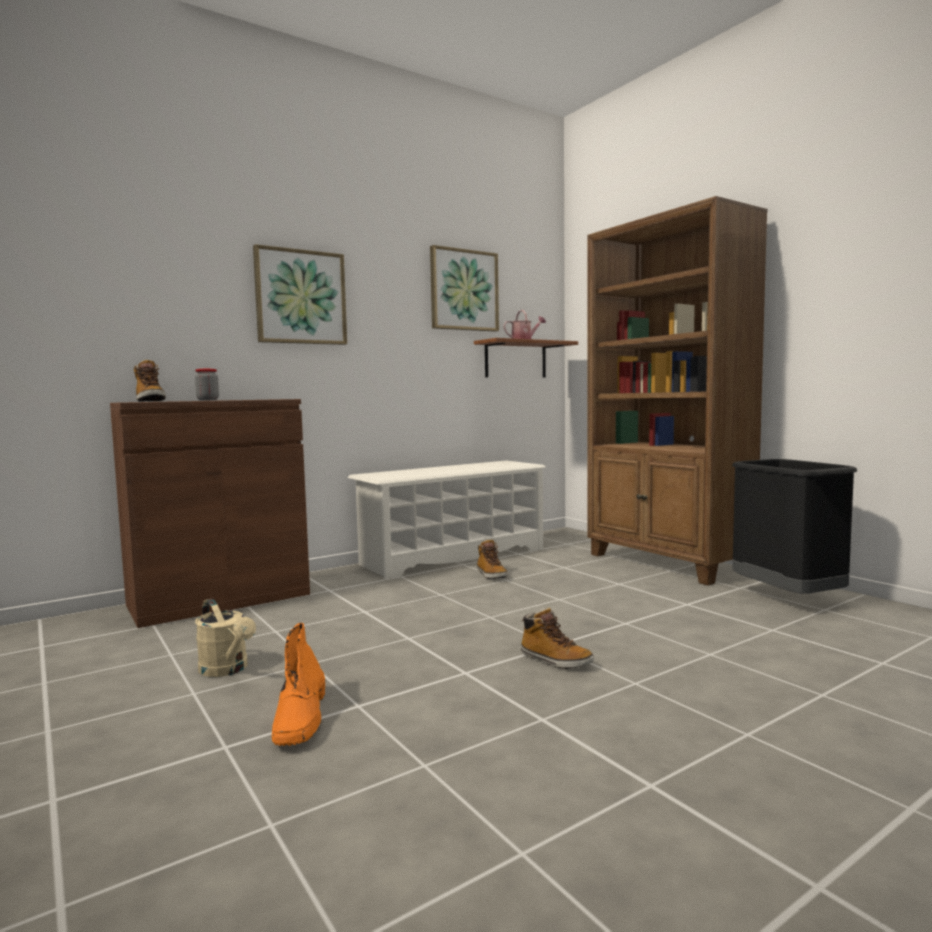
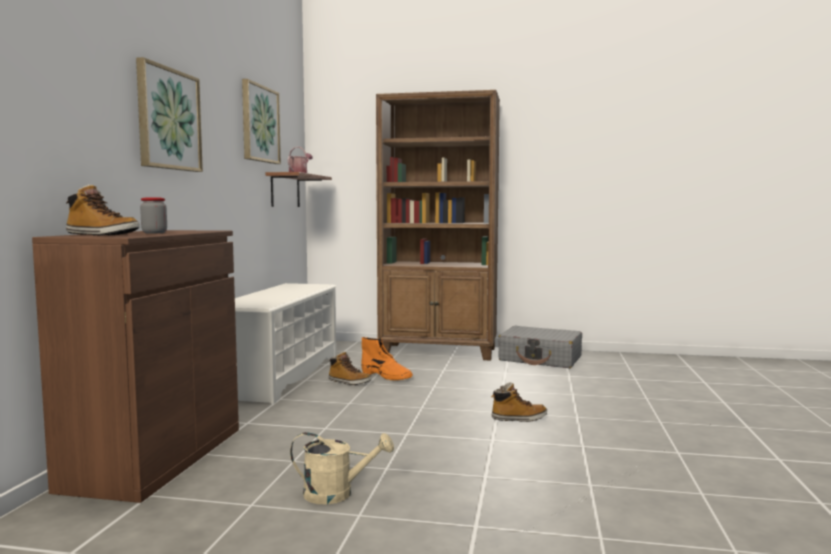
camera: 45 degrees left, 0 degrees up
orange boot [272,623,325,746] -> orange boot moved to [361,337,413,380]
black trash can [732,459,858,594] -> grey suitcase [498,326,582,368]

